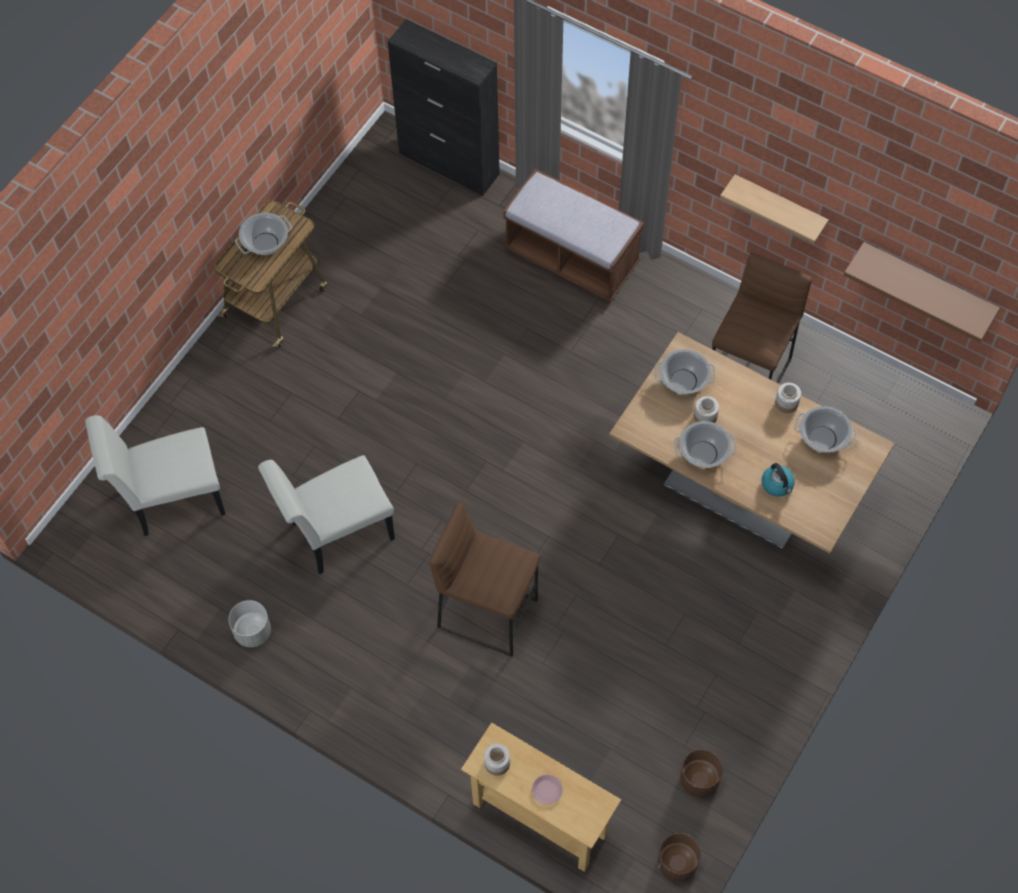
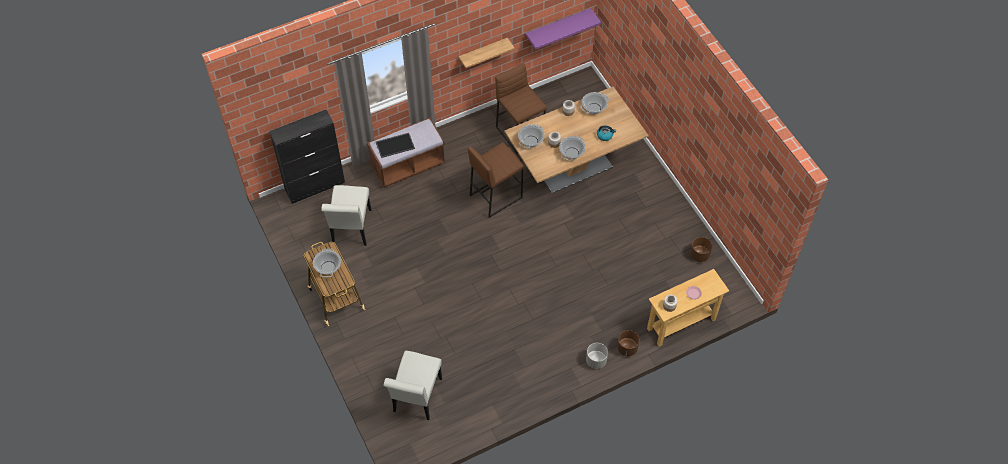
camera: 60 degrees left, 5 degrees down
grey planter [229,600,271,647] -> grey planter moved to [586,343,608,369]
white chair [258,455,395,574] -> white chair moved to [322,185,372,246]
brown stool [429,503,541,657] -> brown stool moved to [468,142,524,218]
brown planter [657,833,701,882] -> brown planter moved to [617,330,639,356]
brown shelf [844,242,1000,343] -> purple shelf [526,8,601,50]
none -> tray [376,133,415,158]

